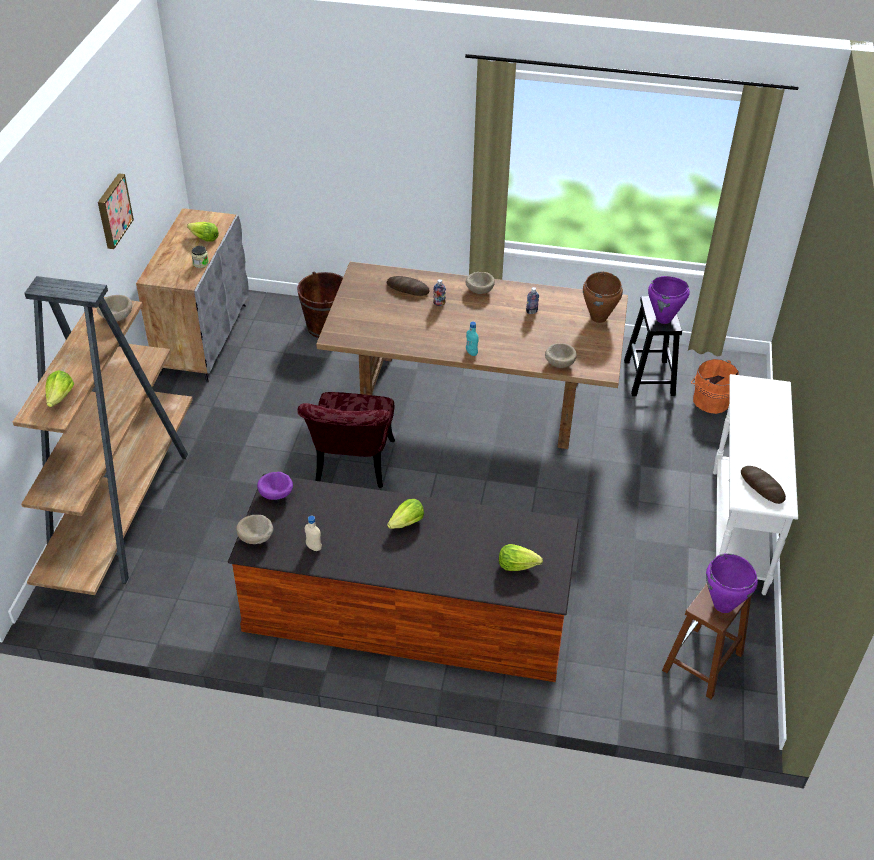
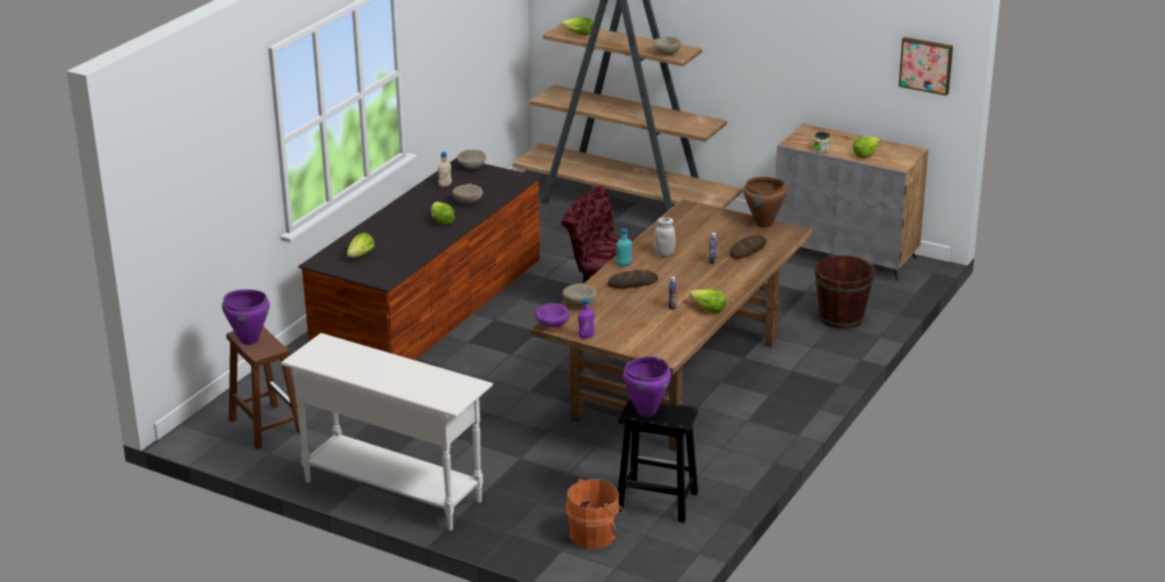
camera: 110 degrees right, 15 degrees down
picture [98,173,134,249] -> picture moved to [898,37,953,96]
purple bowl [257,472,293,500] -> purple bowl moved to [535,303,569,327]
beige bowl [465,272,495,294] -> beige bowl moved to [453,184,483,204]
brown cooking pot [583,272,623,323] -> brown cooking pot moved to [743,177,787,228]
bread [741,466,786,504] -> bread moved to [608,270,658,288]
none -> purple bottle [578,298,595,339]
none -> white jar [655,217,676,257]
none -> lettuce [689,289,726,313]

